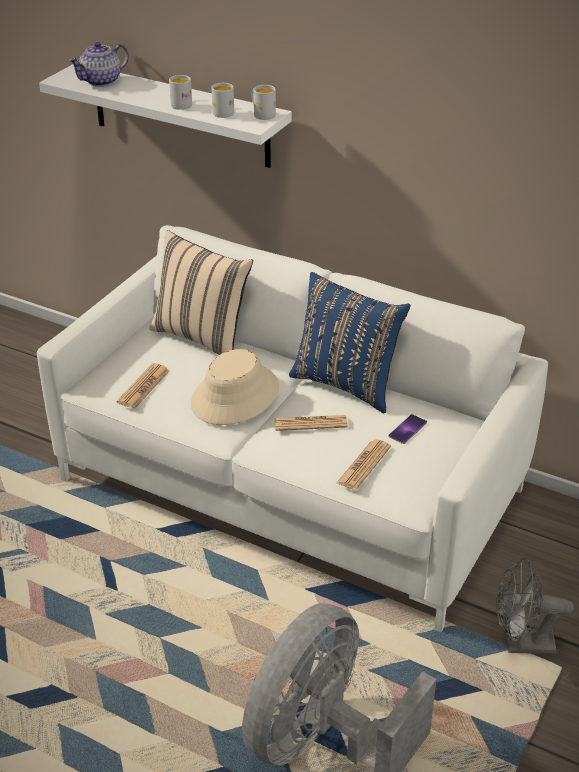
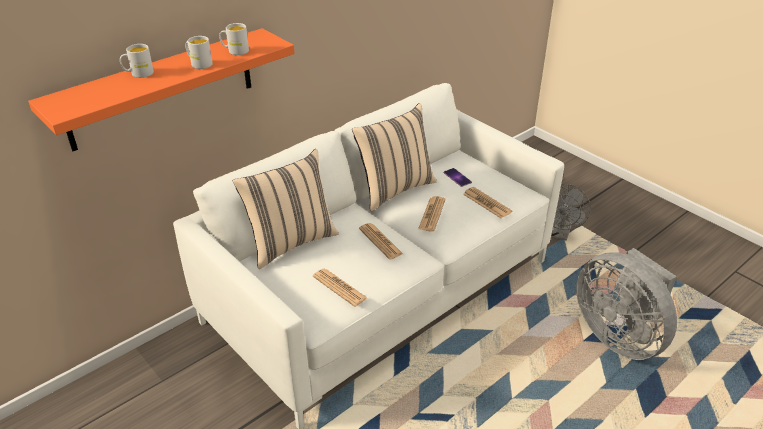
camera: 70 degrees left, 0 degrees up
white shelf [39,64,292,168] -> orange shelf [28,28,294,151]
teapot [68,42,129,87] -> none
beige hat [191,349,279,425] -> newspaper [359,223,403,259]
white mug [252,85,276,120] -> white mug moved to [120,44,154,78]
blue pillow [289,272,411,414] -> beige pillow [352,103,437,211]

